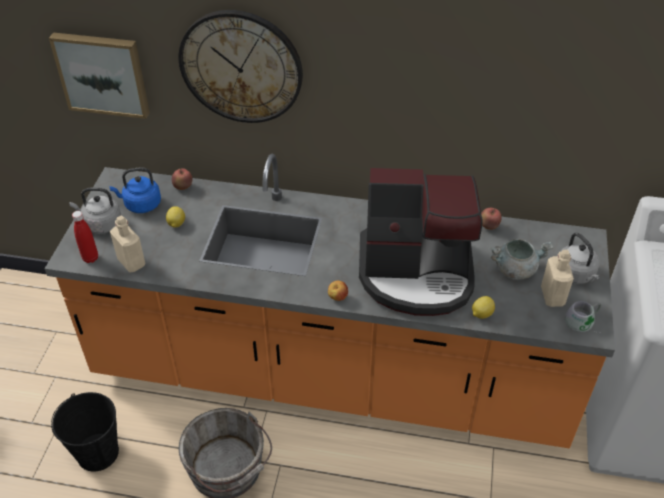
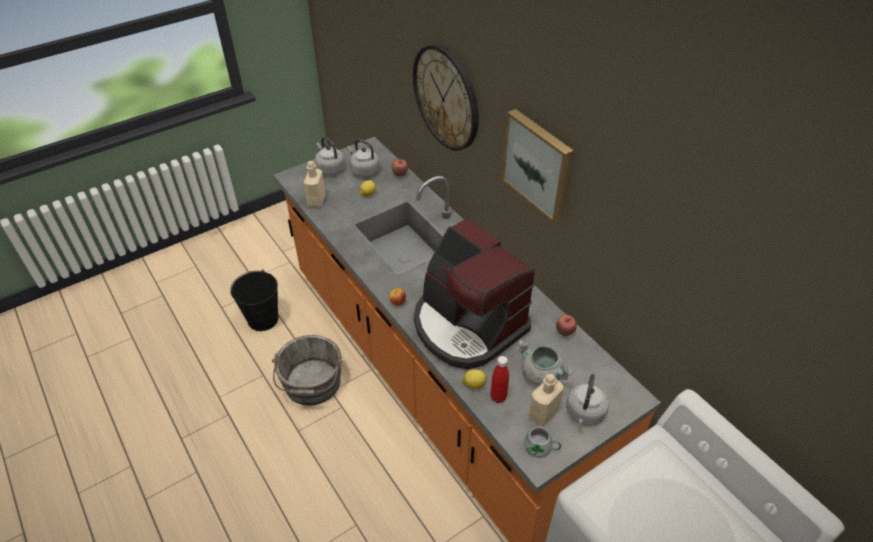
camera: 45 degrees right, 0 degrees up
picture [49,32,150,119] -> picture moved to [502,109,574,223]
red bottle [72,211,98,263] -> red bottle moved to [490,356,509,403]
blue kettle [109,168,161,213] -> grey kettle [347,139,380,177]

